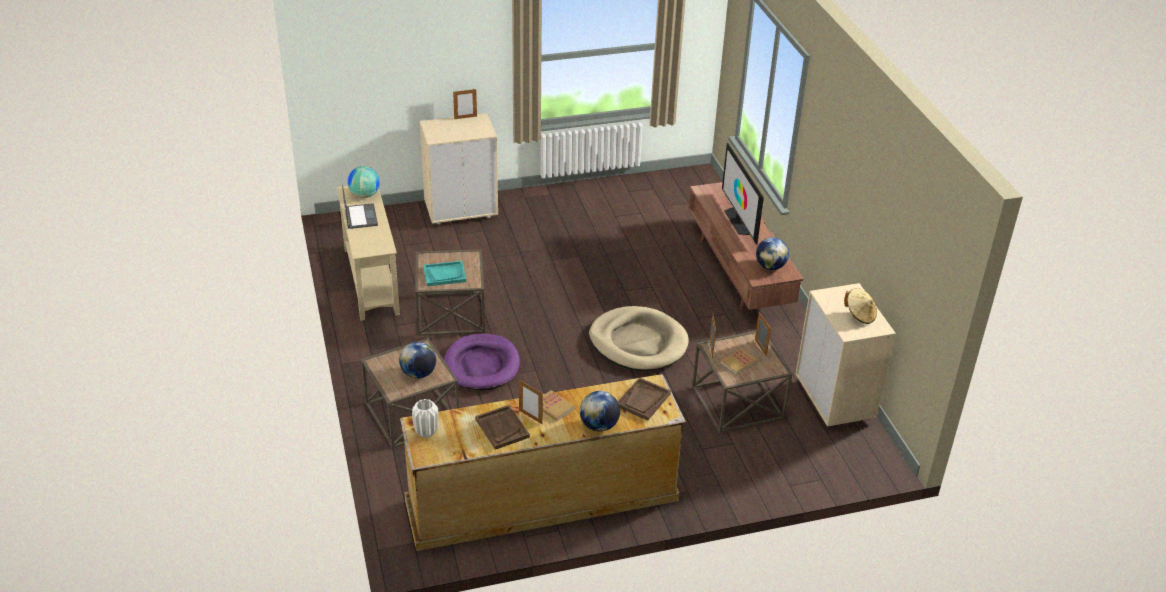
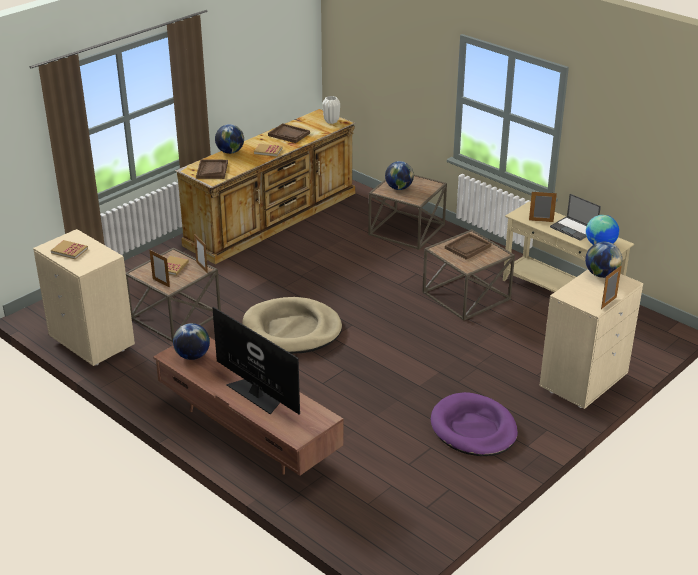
camera: 150 degrees right, 5 degrees down
turquoise tray [423,261,466,286] -> brown tray [445,233,491,260]
purple dog bed [444,334,520,390] -> purple dog bed moved to [431,392,518,456]
picture frame [519,380,543,424] -> picture frame moved to [529,192,557,222]
beige hat [844,288,877,324] -> book [51,240,88,259]
none -> globe [585,242,622,278]

